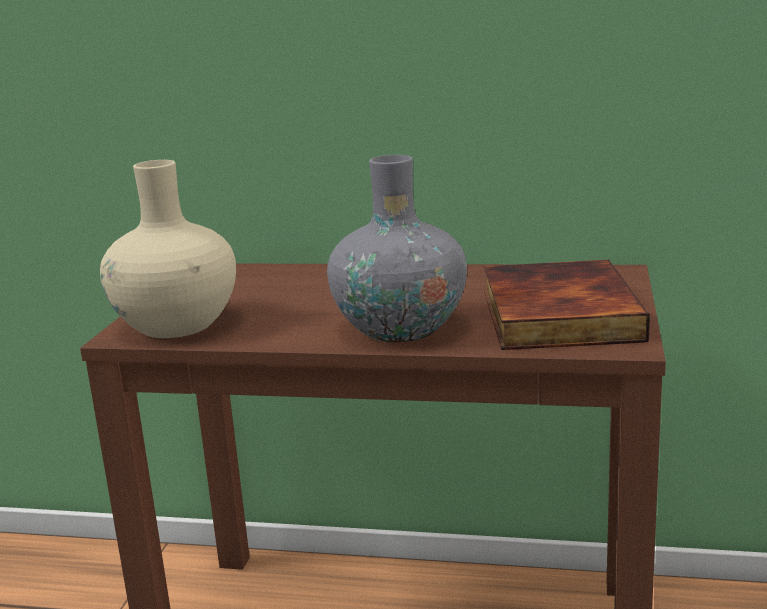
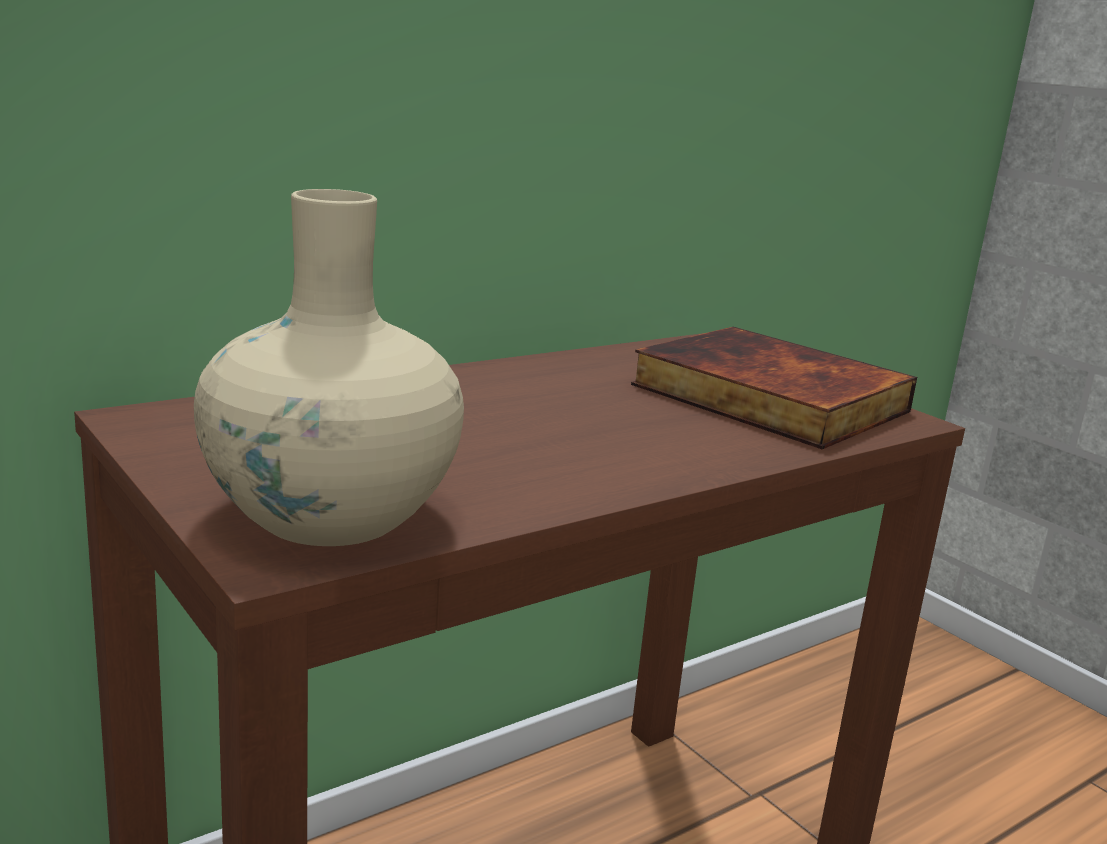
camera: 50 degrees left, 0 degrees up
grey vase [327,155,467,342] -> none

